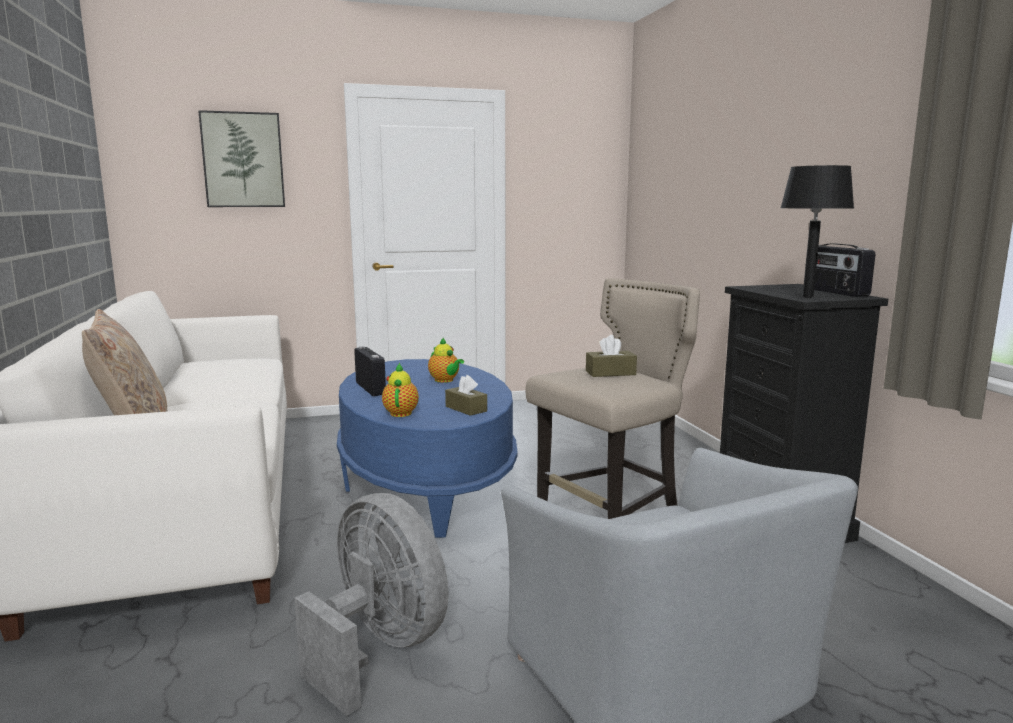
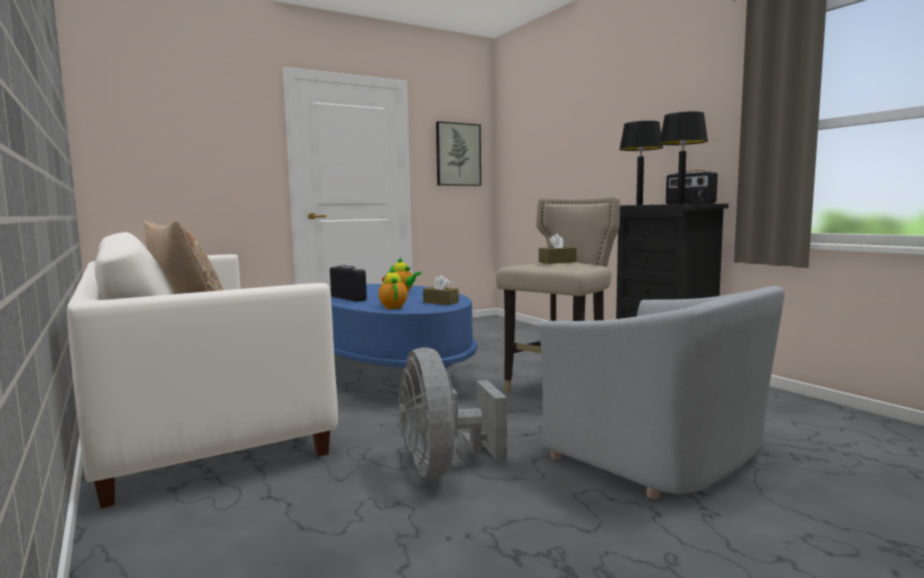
camera: 15 degrees left, 5 degrees down
picture [198,110,285,207] -> picture moved to [436,121,481,186]
grey fan [294,493,448,716] -> grey fan turned 135 degrees counterclockwise [399,347,507,478]
none -> black table lamp [619,121,663,205]

